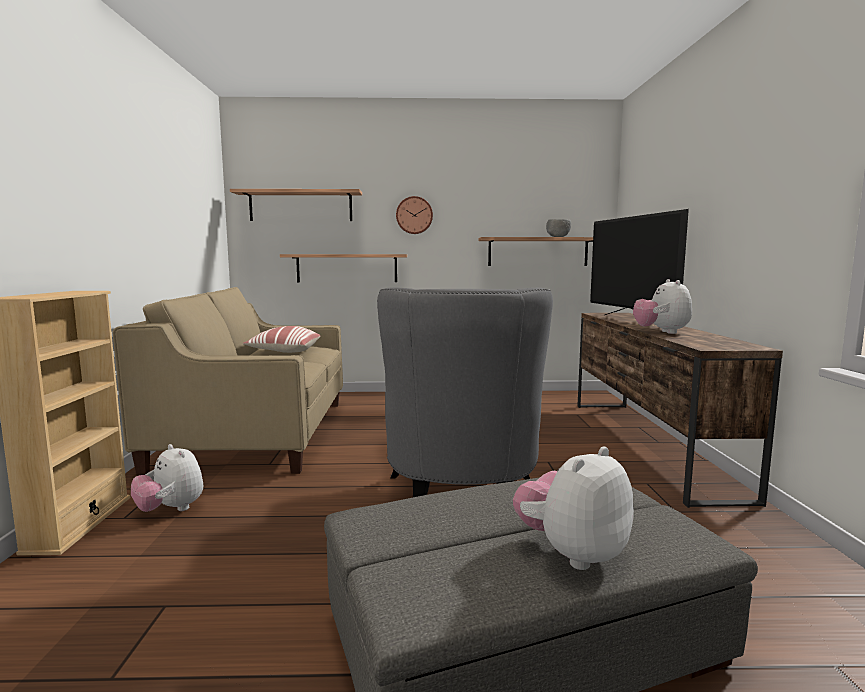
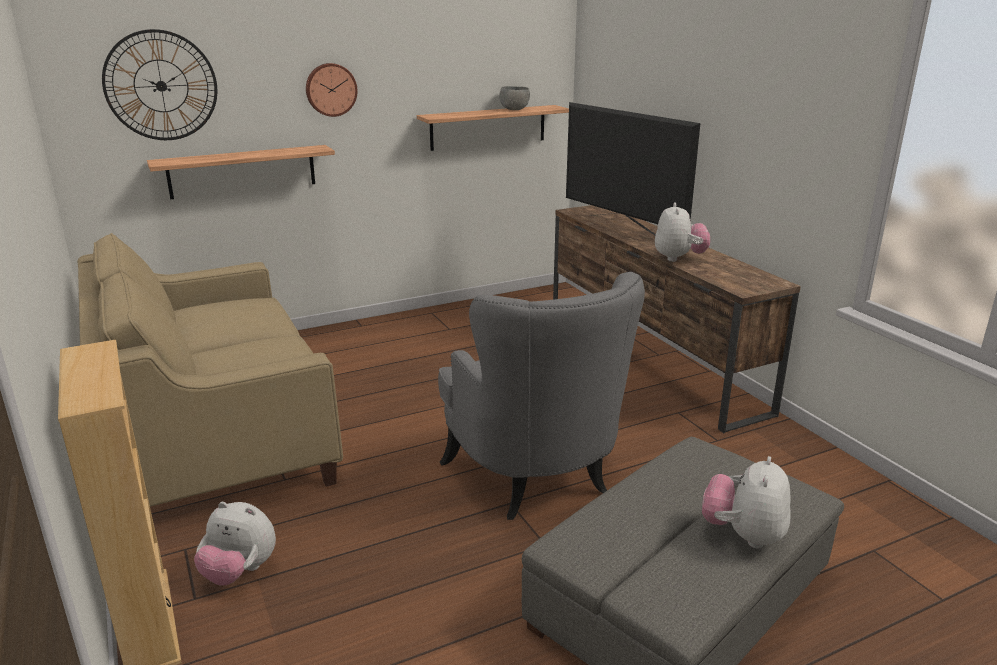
camera: 25 degrees left, 15 degrees up
shelf [230,189,362,221] -> wall clock [102,29,217,140]
pillow [243,326,321,353] -> none
plush toy [633,279,692,334] -> plush toy turned 150 degrees counterclockwise [655,202,710,262]

